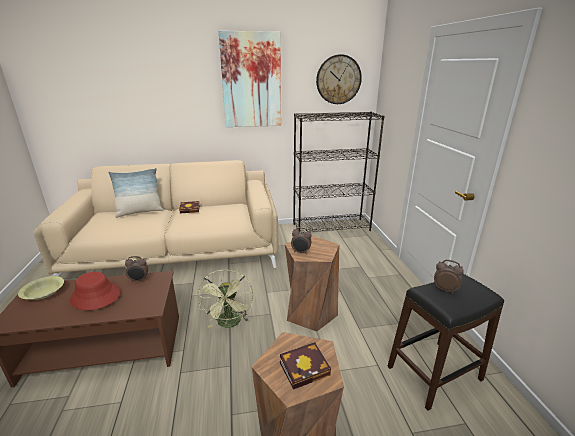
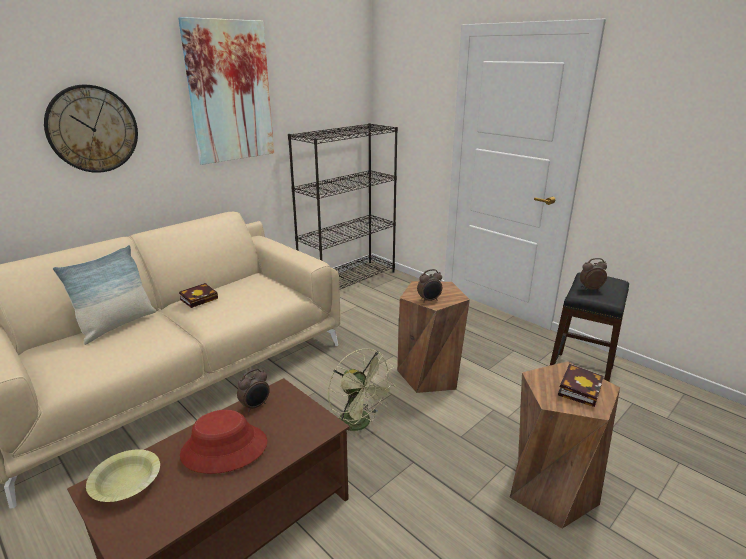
camera: 35 degrees left, 0 degrees up
wall clock [316,54,362,104] -> wall clock moved to [44,85,138,173]

